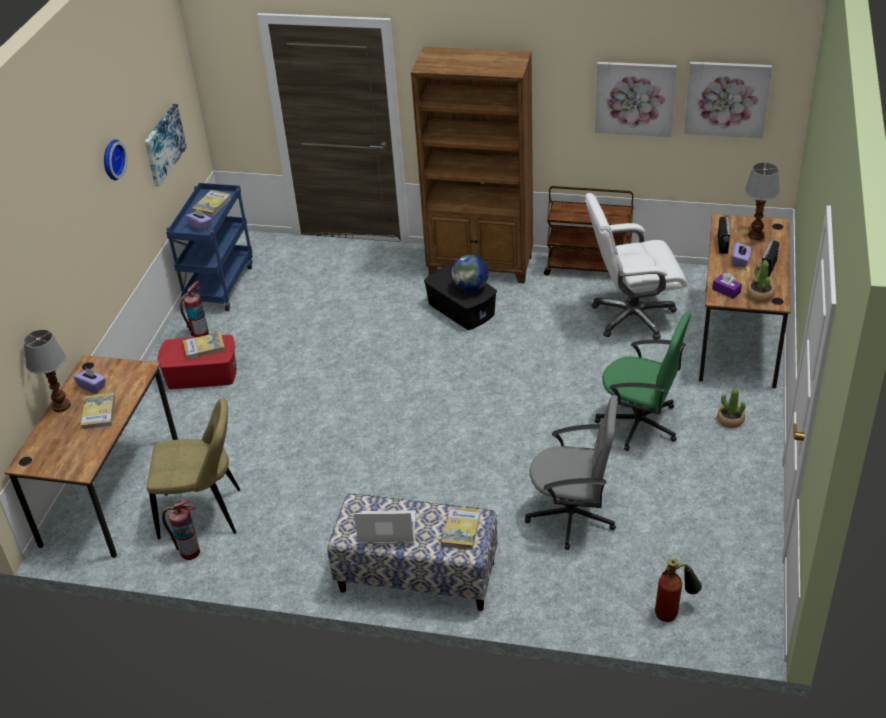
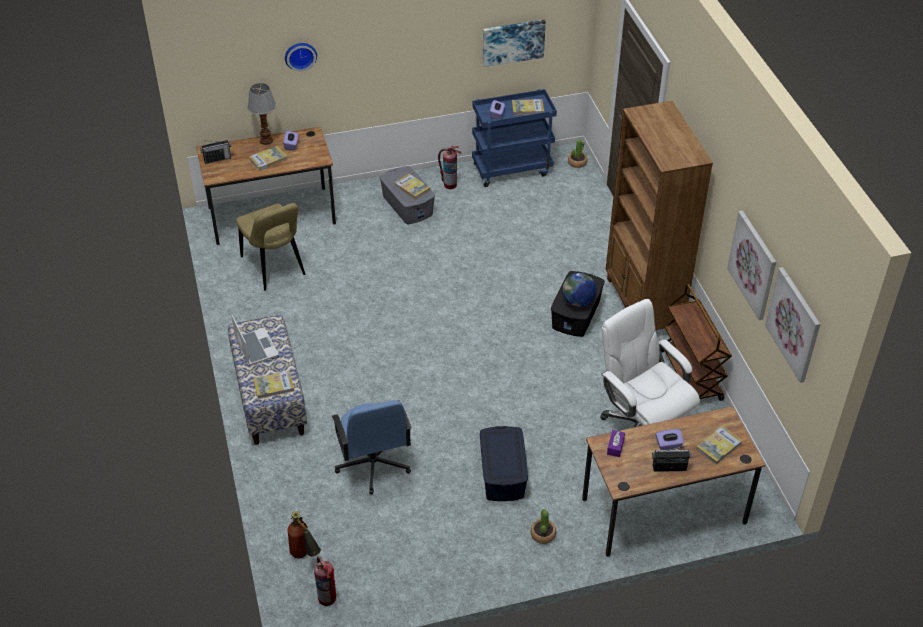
camera: 60 degrees right, 5 degrees up
wall clock [104,139,127,180] -> wall clock moved to [285,43,317,71]
red storage box [158,335,236,389] -> grey storage box [379,166,435,224]
fire extinguisher [162,500,200,560] -> fire extinguisher moved to [314,556,336,606]
grey office chair [525,395,618,550] -> blue office chair [332,400,412,494]
green office chair [595,312,691,451] -> blue storage box [480,426,528,501]
radio [718,216,730,254] -> radio moved to [200,140,231,164]
table lamp [745,162,780,240] -> book [696,426,743,465]
potted plant [747,261,775,302] -> potted plant moved to [568,139,588,168]

